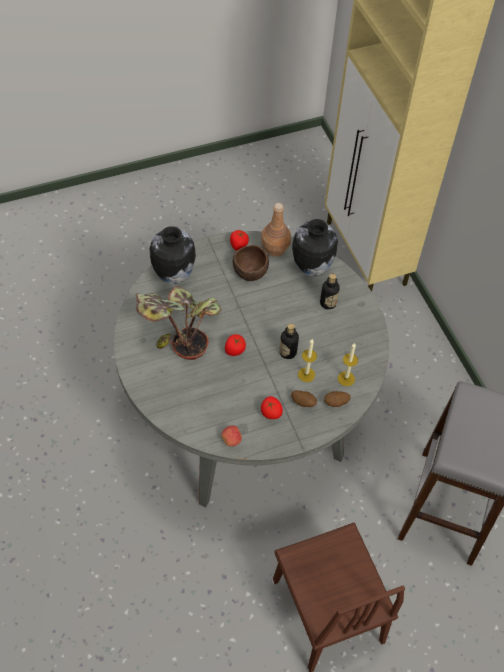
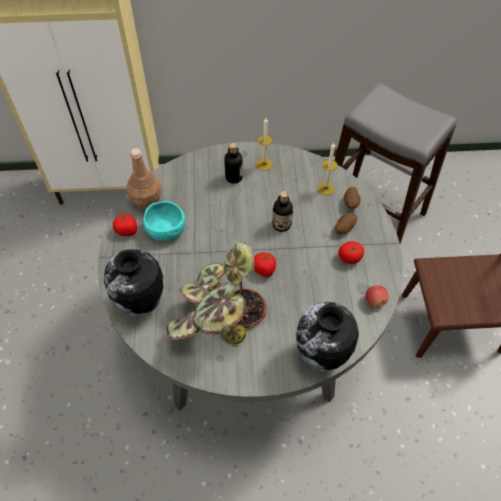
camera: 70 degrees left, 0 degrees up
brown bowl [233,245,269,281] -> turquoise bowl [143,201,185,241]
vase [292,219,338,276] -> vase moved to [296,302,359,371]
candle [298,339,317,382] -> candle moved to [256,118,273,171]

